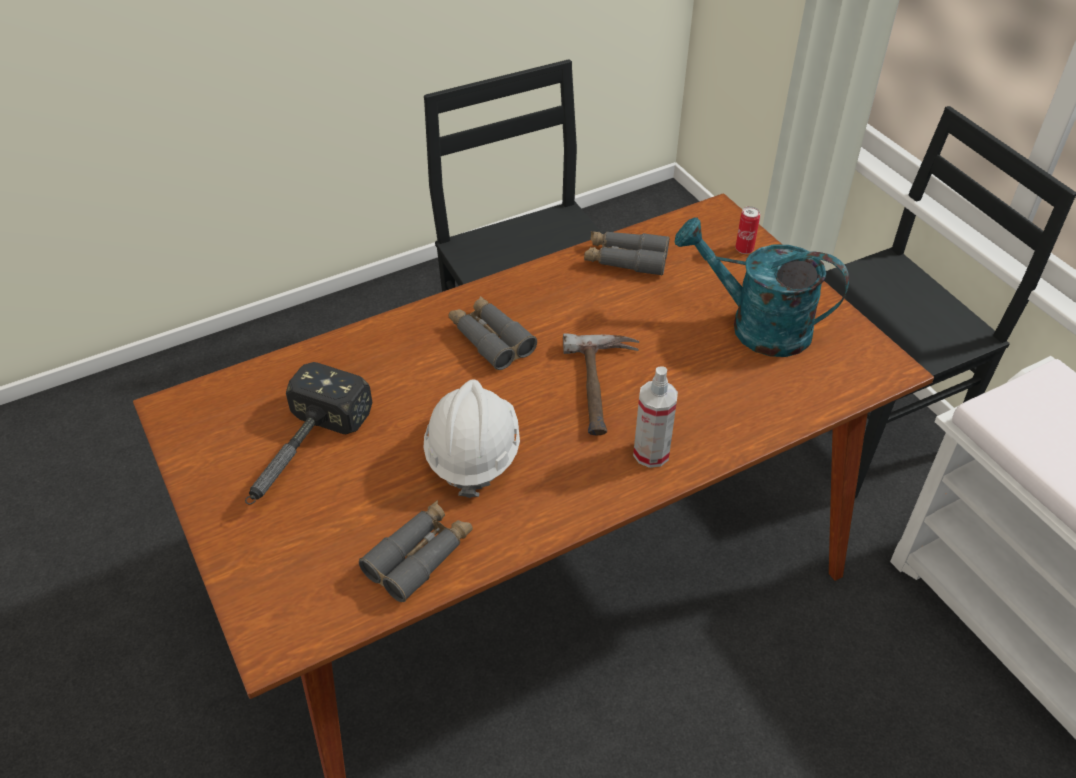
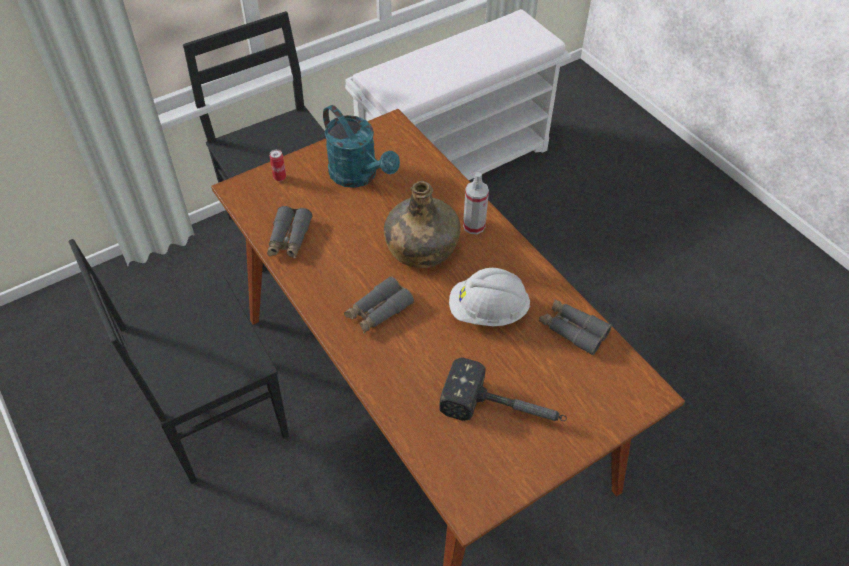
camera: 95 degrees left, 5 degrees up
hammer [563,334,639,435] -> green bottle [384,181,461,268]
turquoise watering can [674,217,849,357] -> turquoise watering can turned 60 degrees counterclockwise [323,105,400,188]

